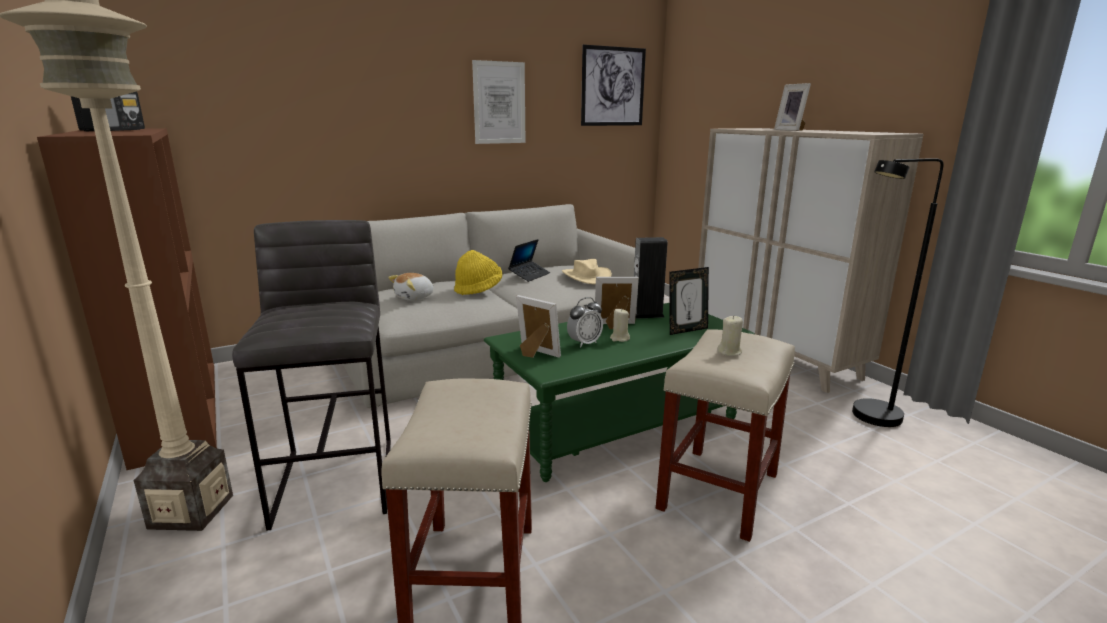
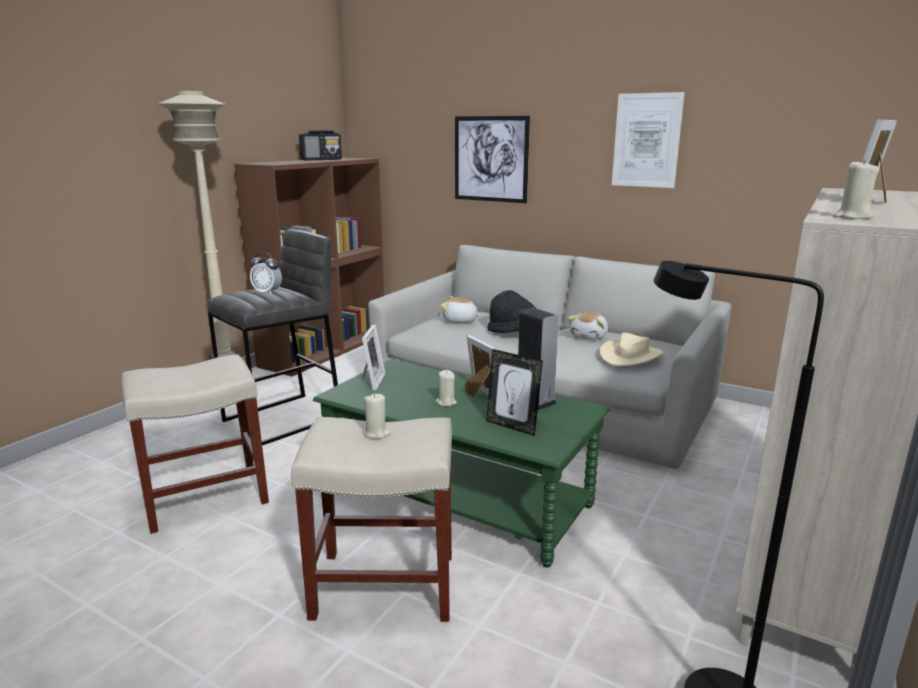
camera: 60 degrees right, 0 degrees up
yellow hat [454,250,502,295] -> black hat [488,290,536,333]
laptop [508,239,550,282] -> plush toy [568,312,608,340]
alarm clock [567,297,603,348] -> alarm clock moved to [250,252,282,295]
picture [581,45,646,126] -> picture moved to [455,116,530,203]
none -> beige candle [833,159,879,219]

